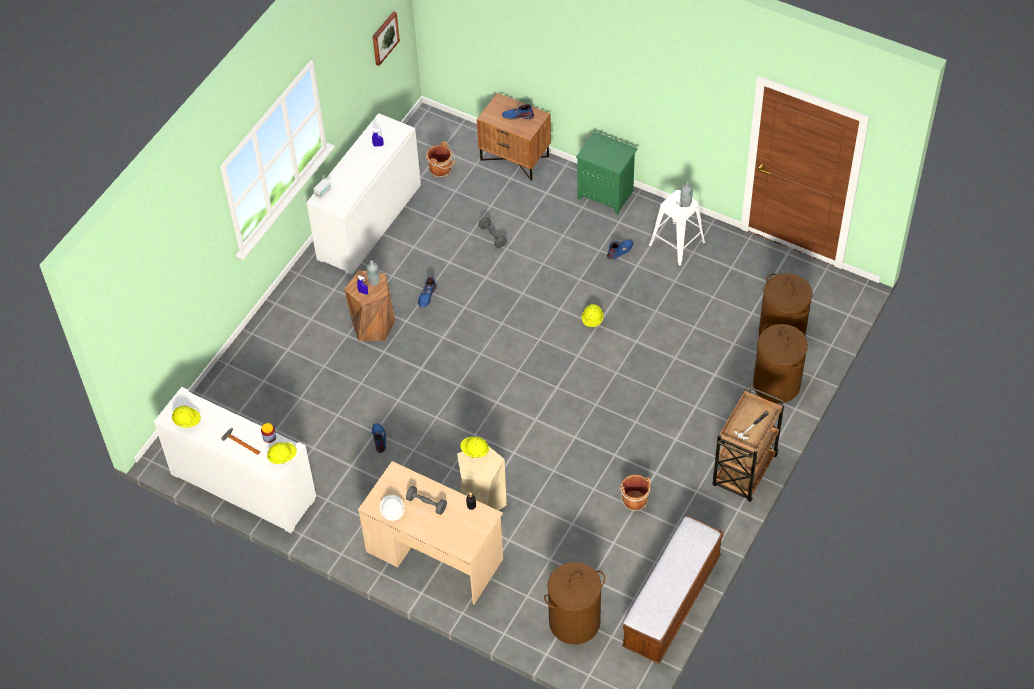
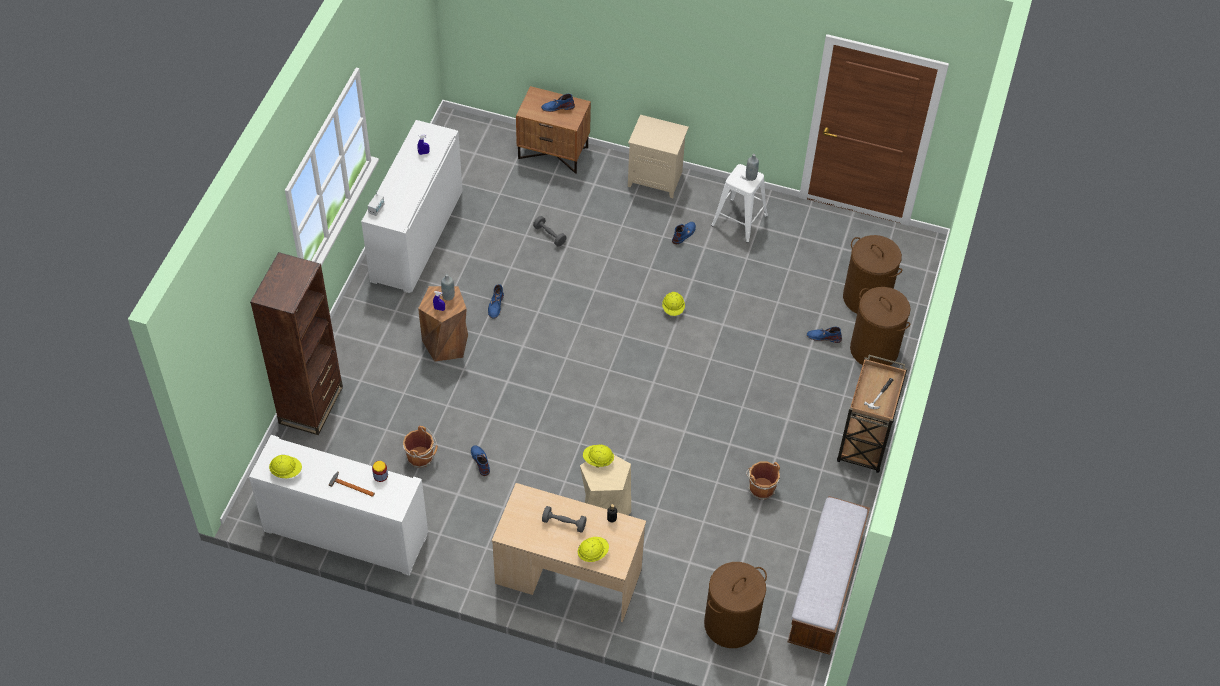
camera: 15 degrees left, 0 degrees up
yellow hard hat [267,443,297,464] -> yellow hard hat moved to [578,537,609,562]
picture [372,11,400,66] -> none
white hard hat [380,495,405,521] -> none
brown bucket [426,141,455,178] -> brown bucket moved to [403,426,438,468]
green nightstand [576,132,637,215] -> beige nightstand [628,115,689,198]
none -> brown bookcase [250,252,343,435]
none -> blue boot [807,327,842,343]

